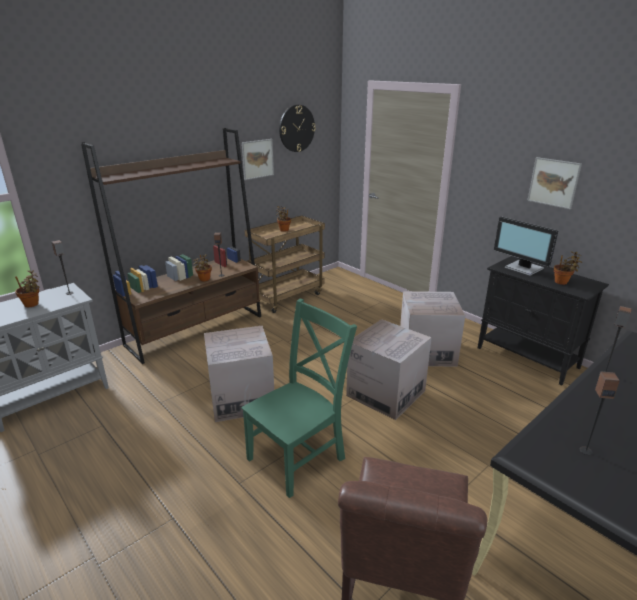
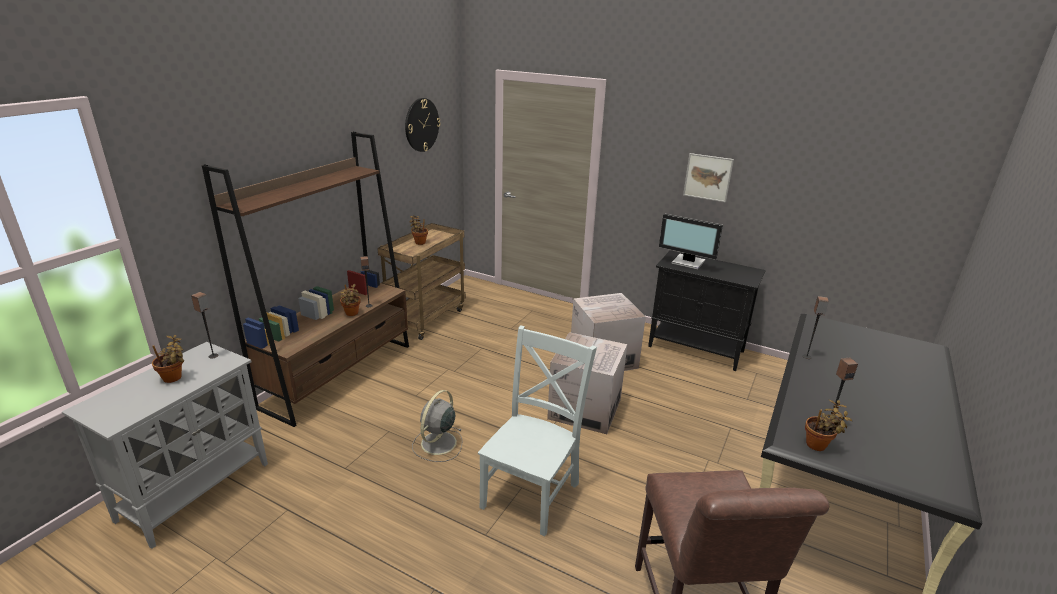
camera: 20 degrees left, 0 degrees up
cardboard box [204,326,274,422] -> grey fan [412,390,462,462]
green chair [241,299,357,498] -> grey chair [478,325,597,536]
picture [242,139,274,180] -> none
potted plant [554,251,582,285] -> potted plant moved to [805,400,852,451]

